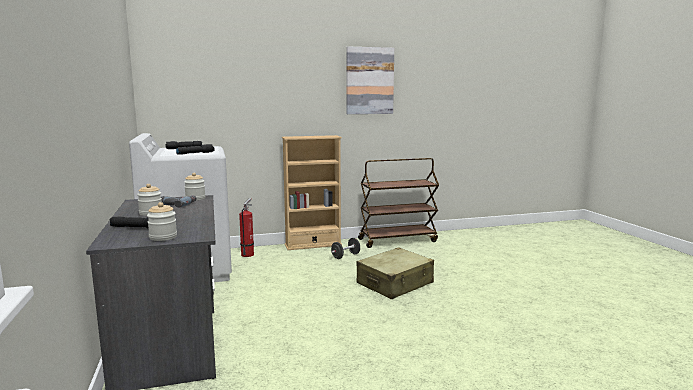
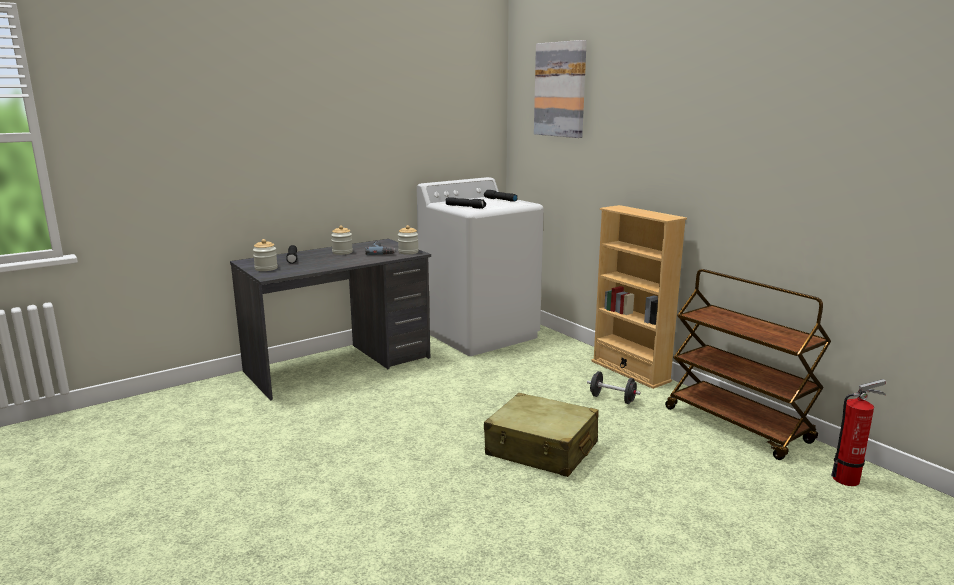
camera: 70 degrees right, 5 degrees up
fire extinguisher [239,198,254,257] -> fire extinguisher moved to [831,379,886,486]
picture [346,47,394,114] -> picture moved to [534,40,587,138]

